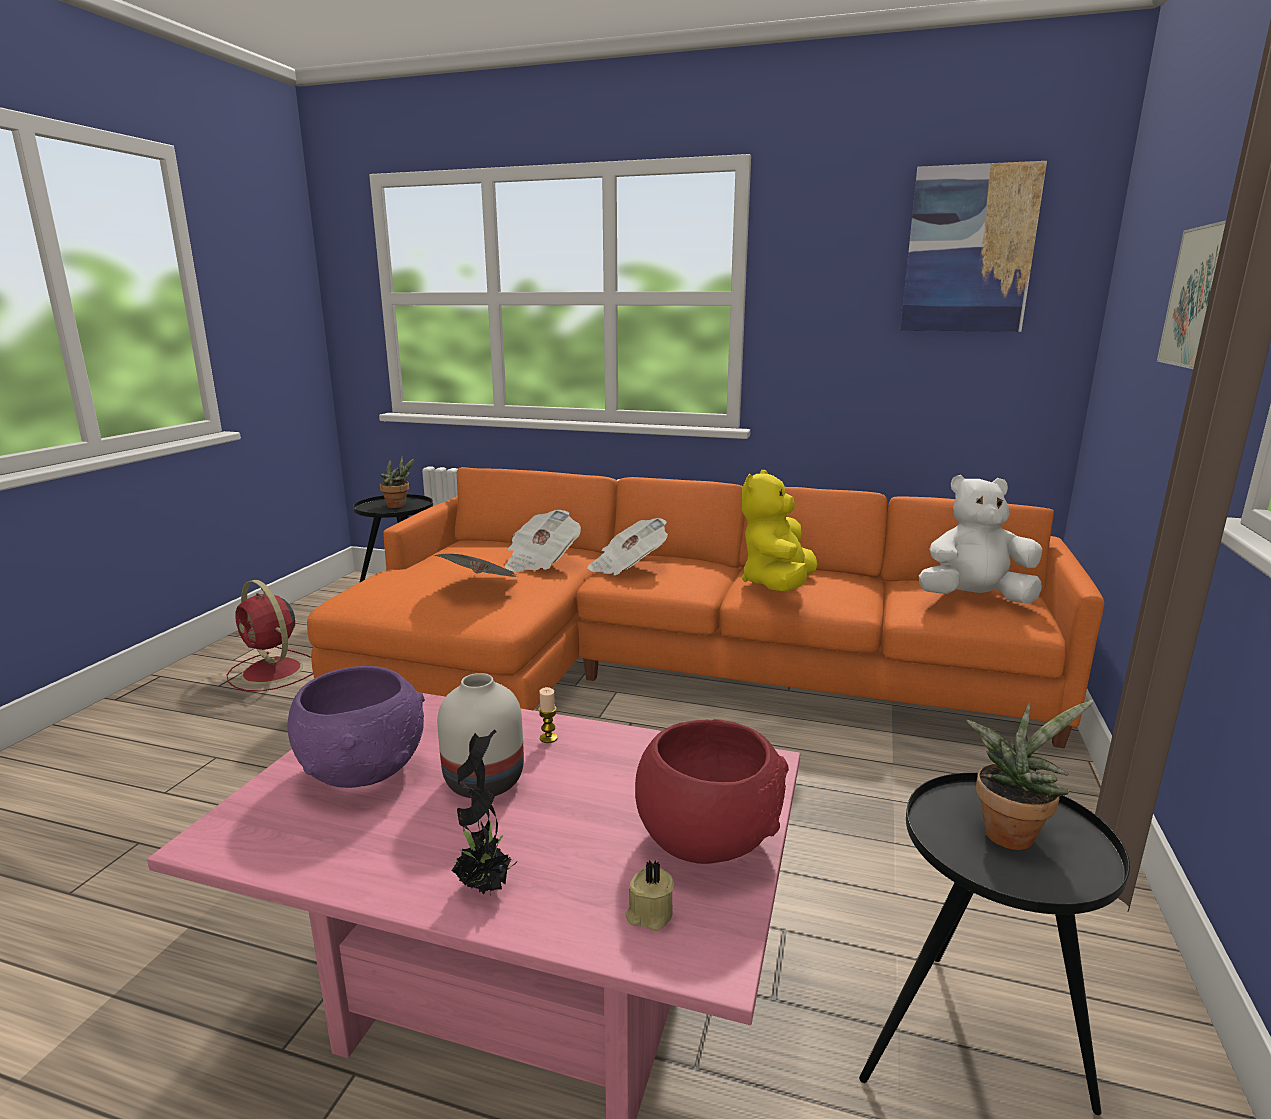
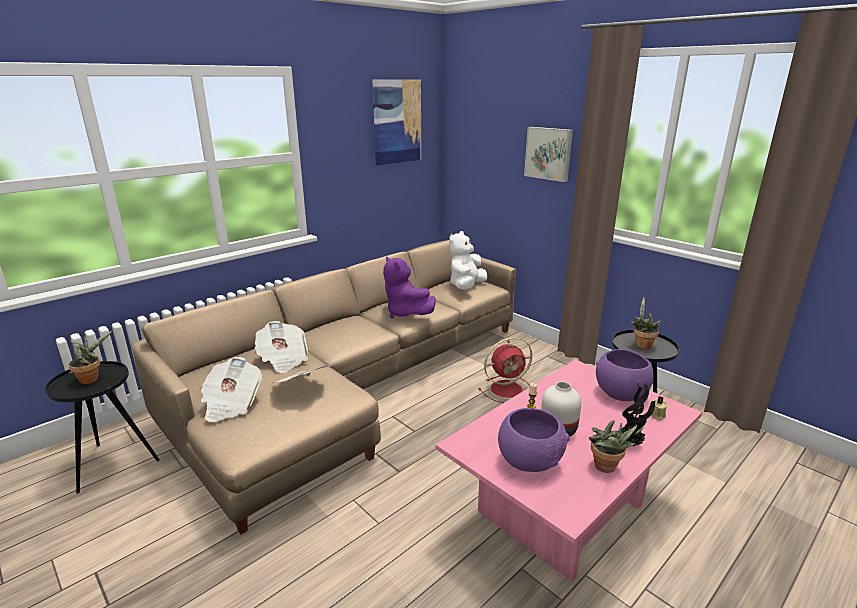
camera: 60 degrees left, 5 degrees up
red fan [227,580,313,692] -> red fan moved to [478,337,532,403]
orange sofa [307,467,1105,748] -> beige sofa [132,240,516,534]
newspaper [587,518,668,575] -> newspaper moved to [200,357,262,422]
red bowl [635,719,789,864] -> purple bowl [596,349,654,401]
yellow plush toy [742,470,818,592] -> purple plush toy [383,256,436,318]
none -> potted plant [588,420,637,473]

